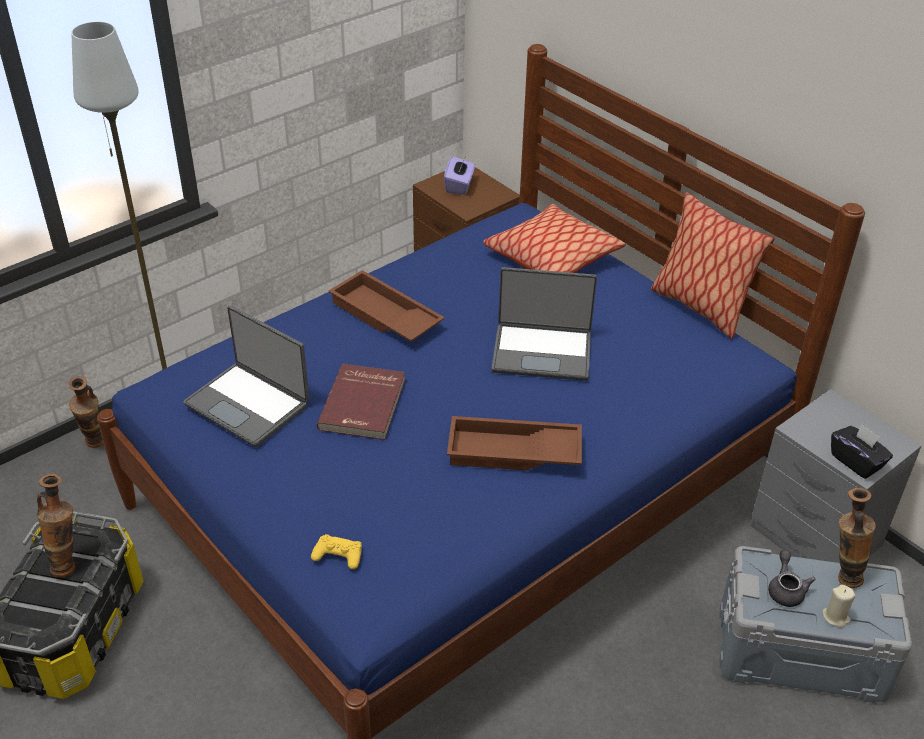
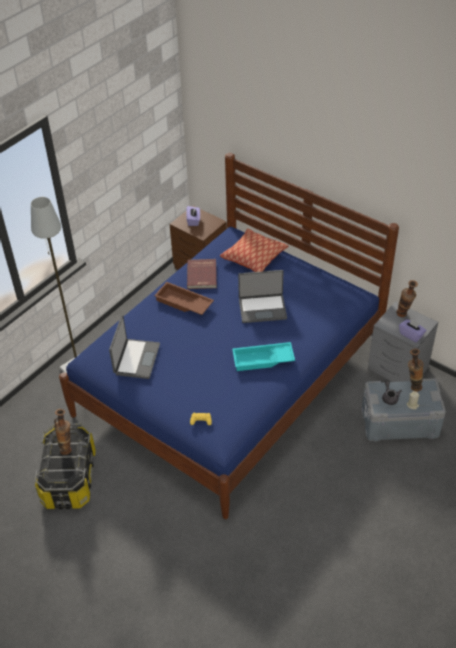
camera: 10 degrees left, 5 degrees up
vase [69,376,104,448] -> vase moved to [396,280,418,317]
laptop [184,306,309,447] -> laptop turned 105 degrees counterclockwise [109,315,160,379]
red book [317,364,405,440] -> red book moved to [187,259,217,289]
brown tray [447,416,582,471] -> turquoise tray [232,342,295,371]
pillow [651,192,775,339] -> none
black tissue box [831,424,893,479] -> purple tissue box [399,318,426,342]

